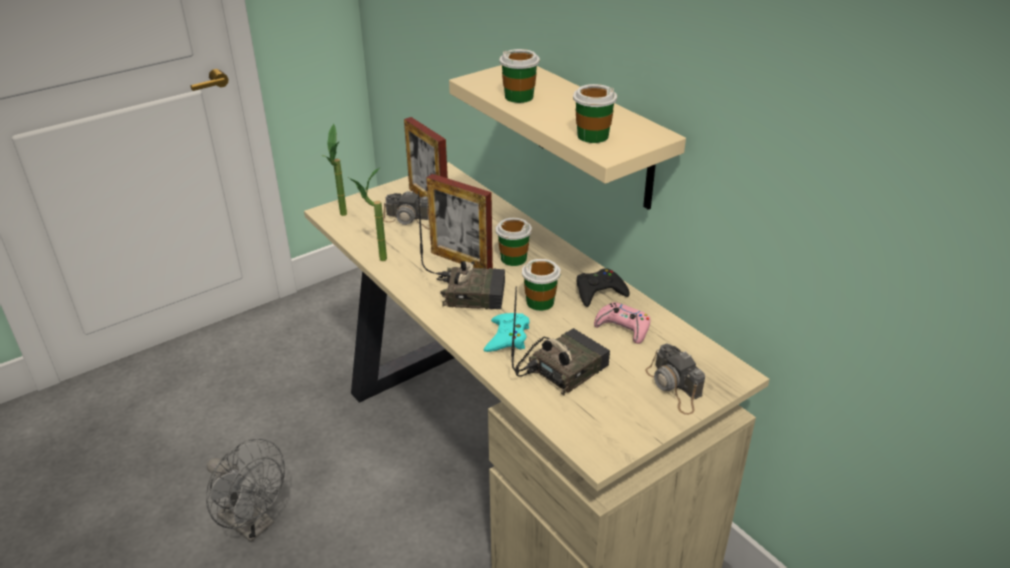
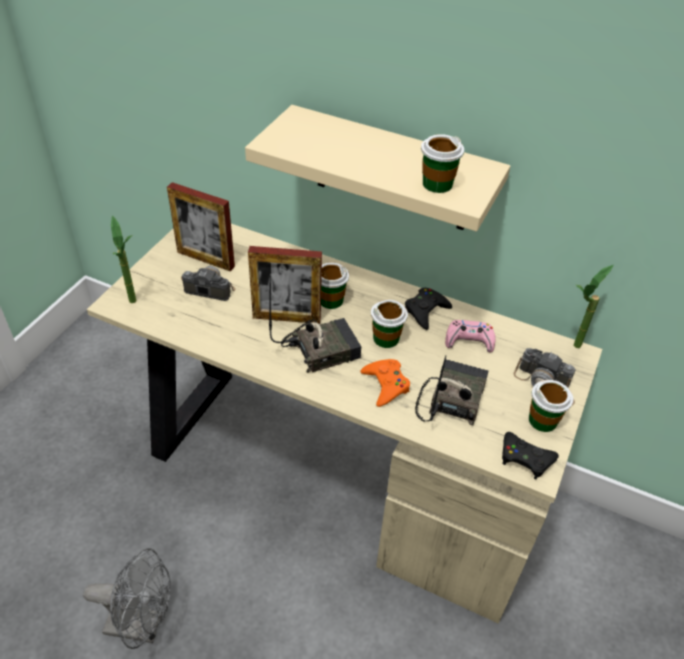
camera: 30 degrees left, 10 degrees up
potted plant [349,167,387,261] -> potted plant moved to [574,265,614,348]
camera [383,190,430,230] -> camera turned 150 degrees counterclockwise [181,266,235,301]
turquoise game controller [484,313,530,352] -> orange game controller [360,359,410,407]
cup [499,49,540,103] -> cup moved to [529,380,573,432]
none -> black game controller [502,432,559,480]

